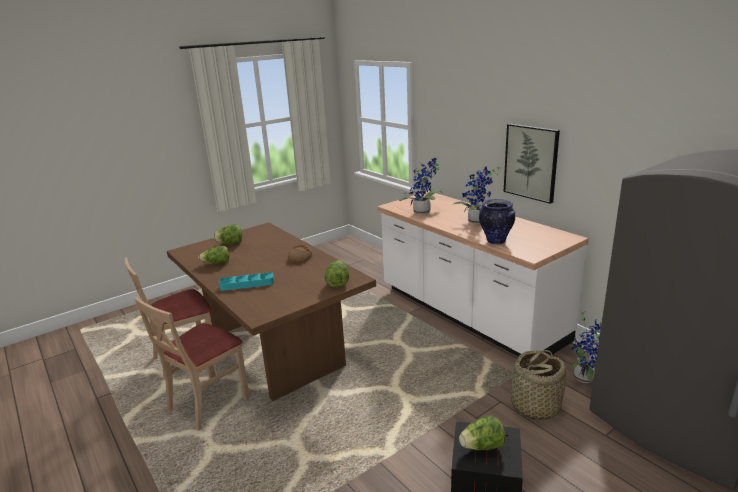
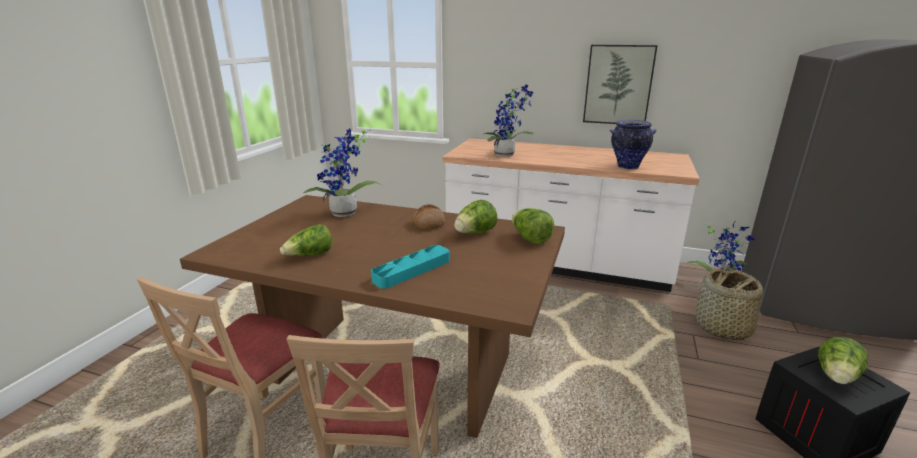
camera: 35 degrees left, 0 degrees up
lettuce [213,224,242,244] -> lettuce moved to [454,200,497,234]
potted plant [454,166,504,224] -> potted plant moved to [304,128,381,217]

